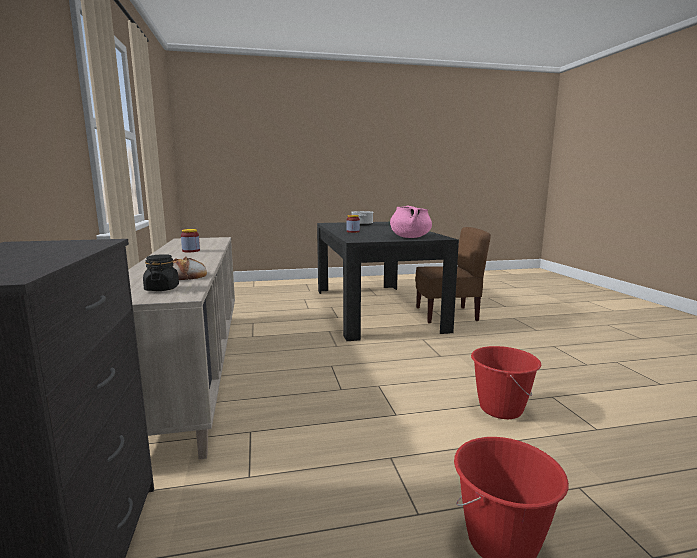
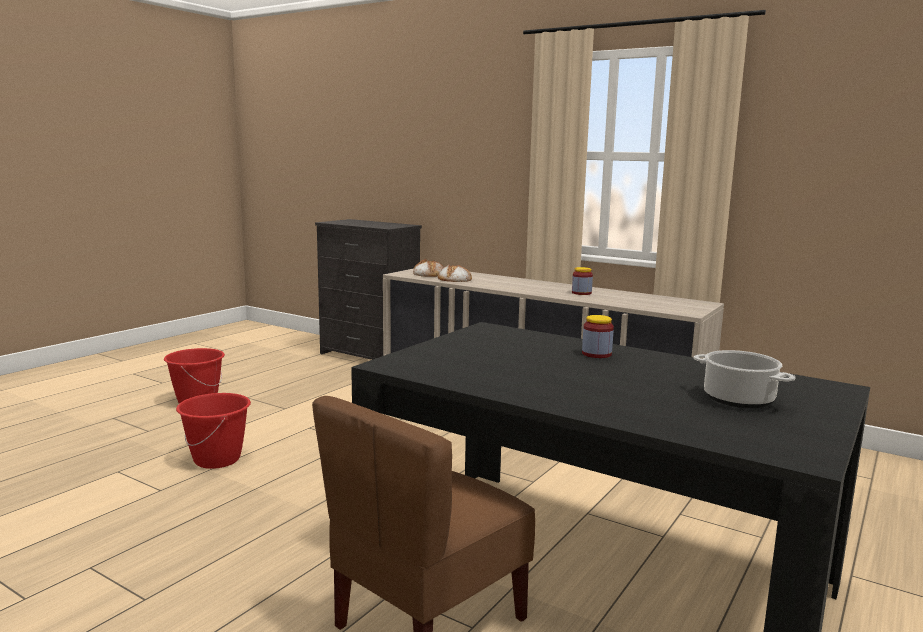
camera: 135 degrees right, 0 degrees up
black jar [143,254,179,291] -> bread [413,259,444,277]
pink cooking pot [390,205,432,238] -> none

